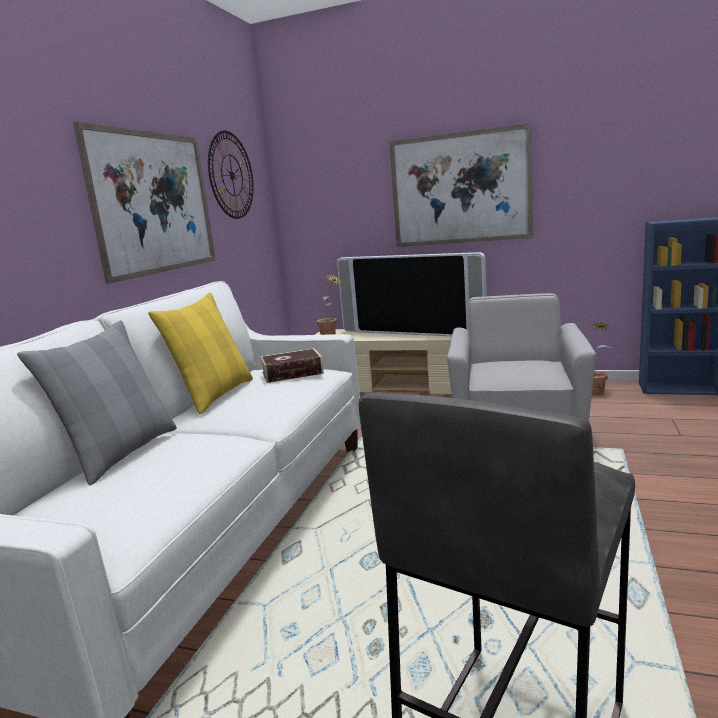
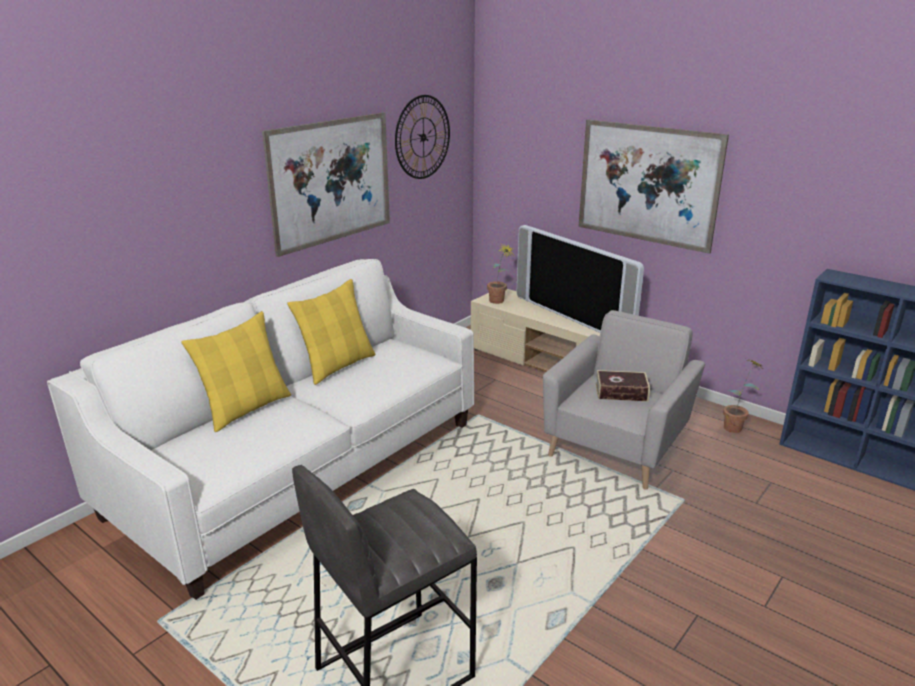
camera: 20 degrees right, 10 degrees up
grey pillow [17,320,177,485] -> yellow pillow [182,311,291,432]
book [260,348,324,383] -> book moved to [596,370,650,401]

